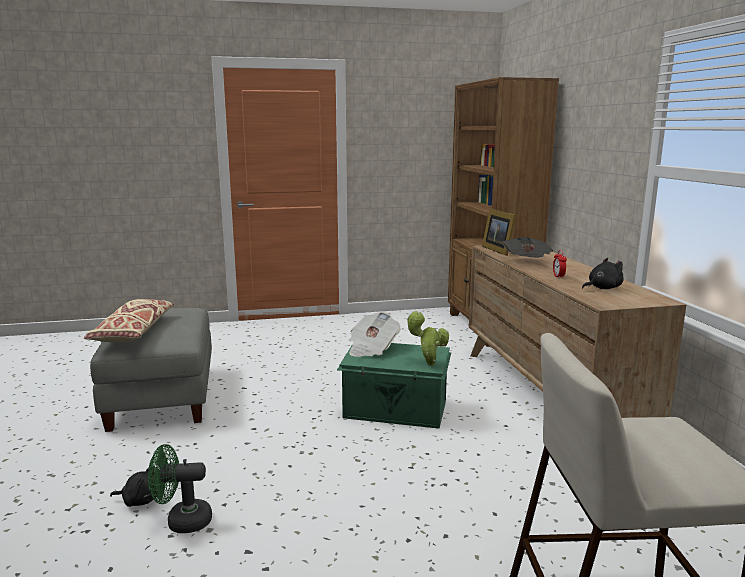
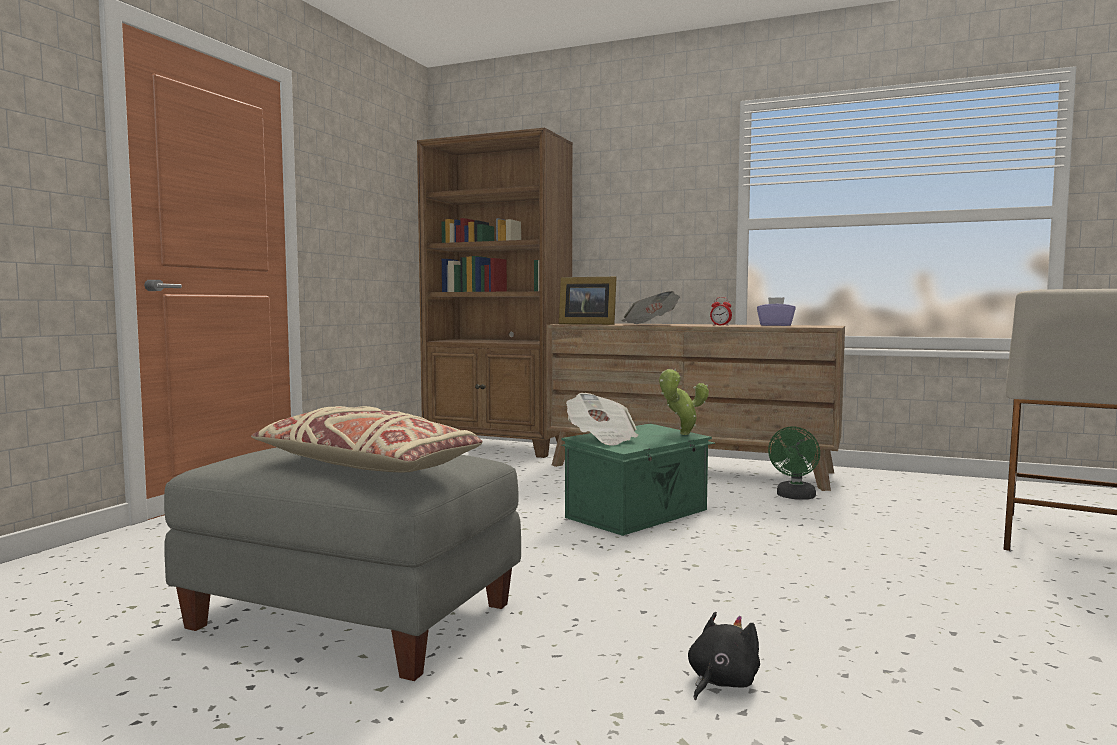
camera: 55 degrees left, 10 degrees down
green fan [148,444,212,533] -> green fan moved to [768,427,820,500]
black plush toy [582,258,624,289] -> purple tissue box [757,297,796,326]

